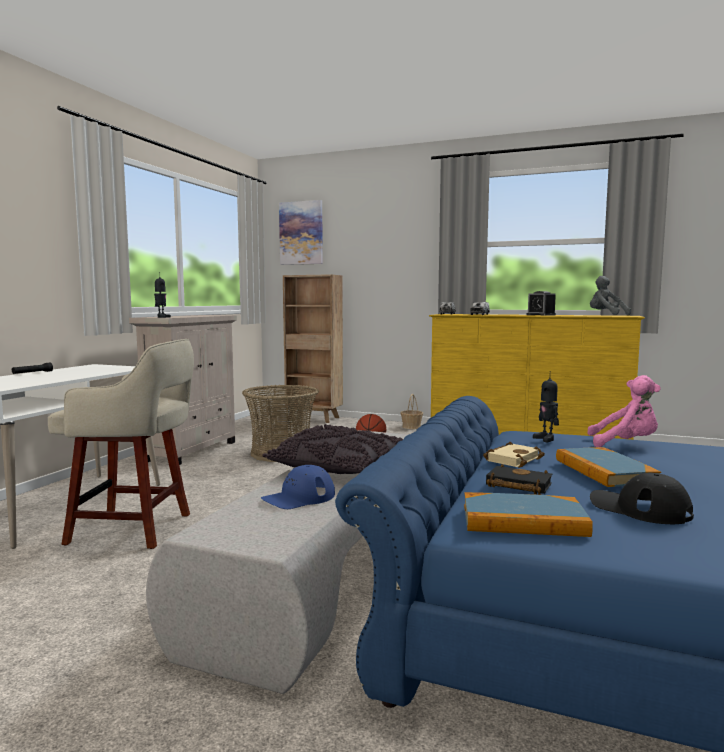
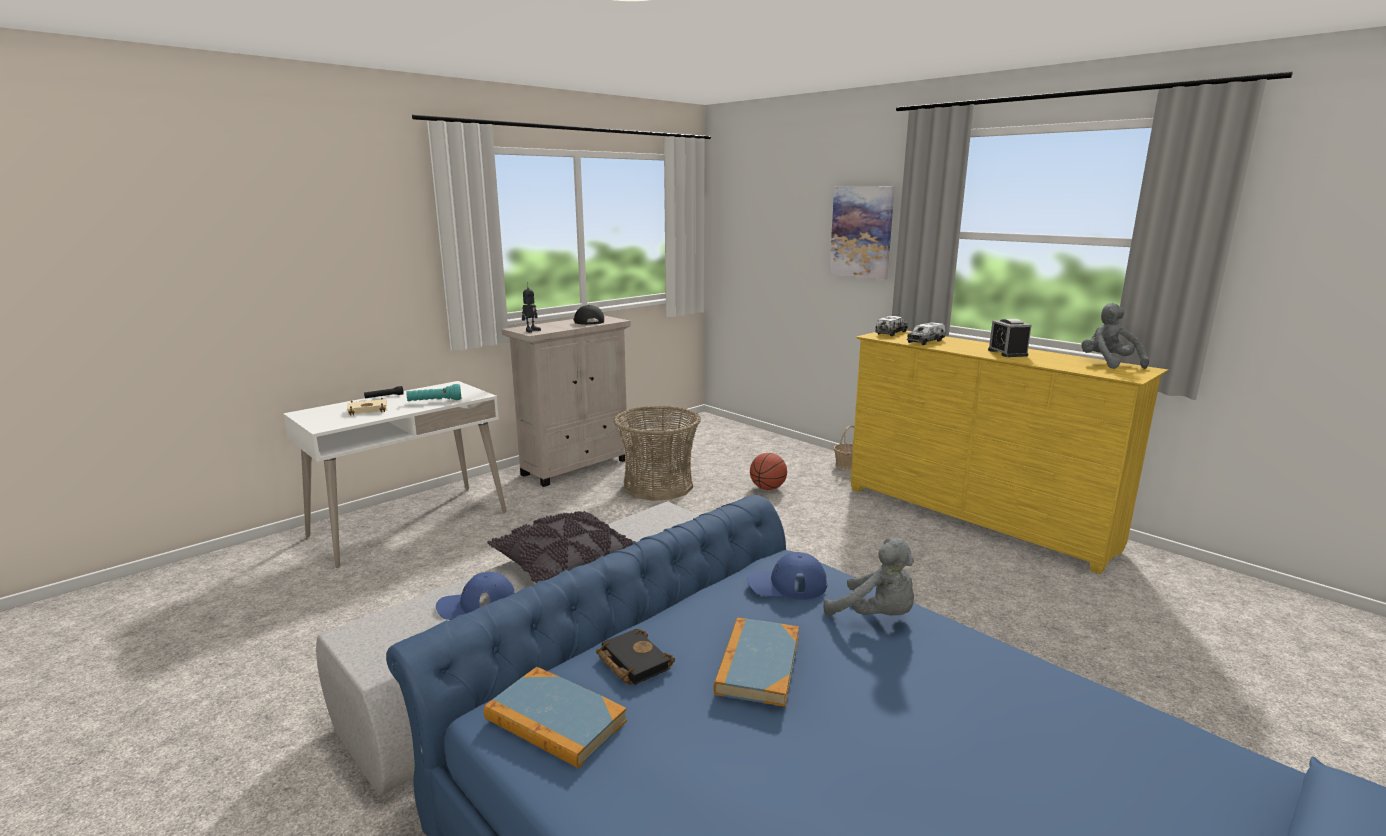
camera: 25 degrees right, 10 degrees up
beige stool [48,339,194,549] -> none
picture [279,200,323,265] -> picture moved to [829,186,895,280]
brown bookcase [283,274,343,423] -> none
beige book [483,442,545,468] -> beige book moved to [347,398,387,415]
toy robot [533,371,559,442] -> blue cap [747,552,827,600]
pink plush toy [587,375,660,447] -> grey plush toy [823,538,914,616]
black cap [590,473,694,524] -> black cap moved to [573,305,604,325]
none -> turquoise flashlight [406,384,462,401]

